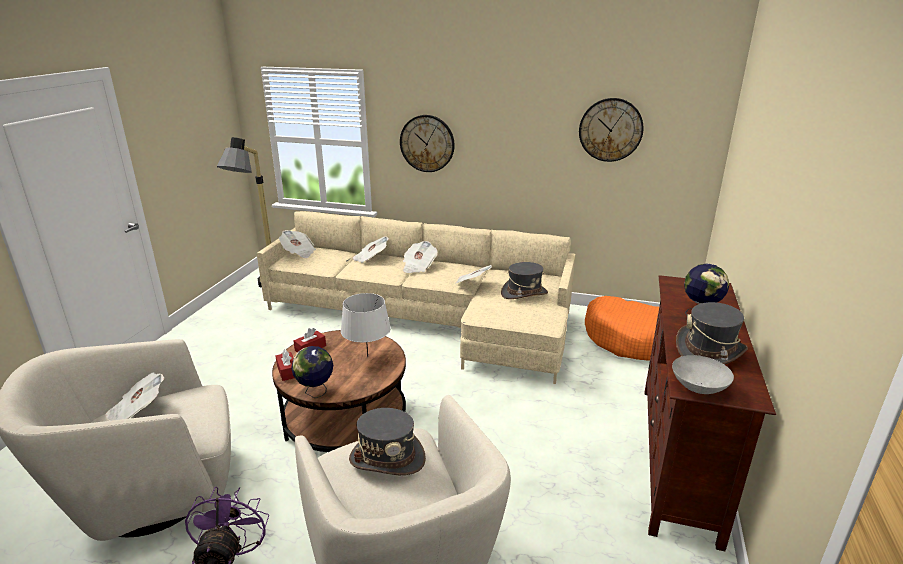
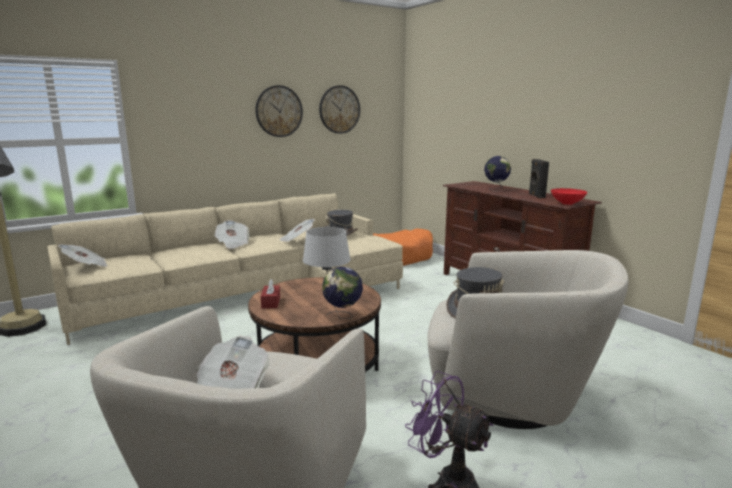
camera: 50 degrees left, 10 degrees down
red tissue box [276,349,295,381] -> none
newspaper [353,237,389,263] -> none
wall clock [400,115,455,172] -> wall clock moved to [255,85,303,137]
grey bowl [672,355,734,394] -> red bowl [551,188,587,205]
grey hat [676,302,748,365] -> black speaker [529,159,549,198]

